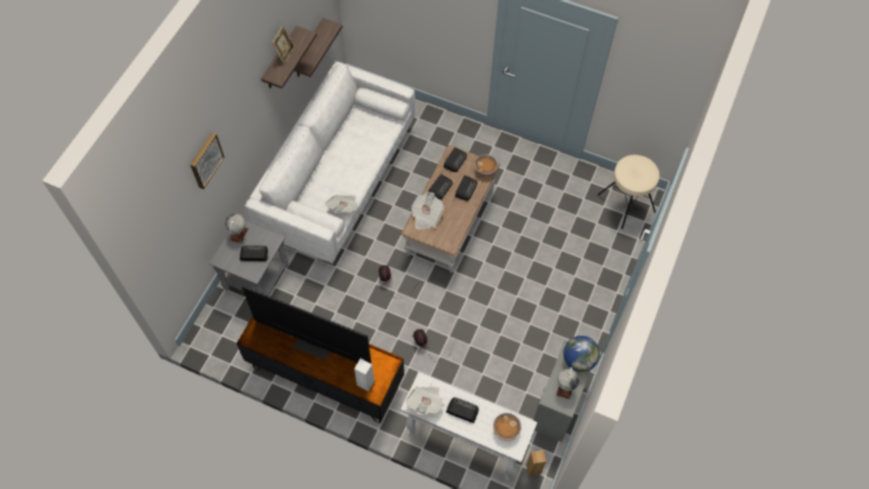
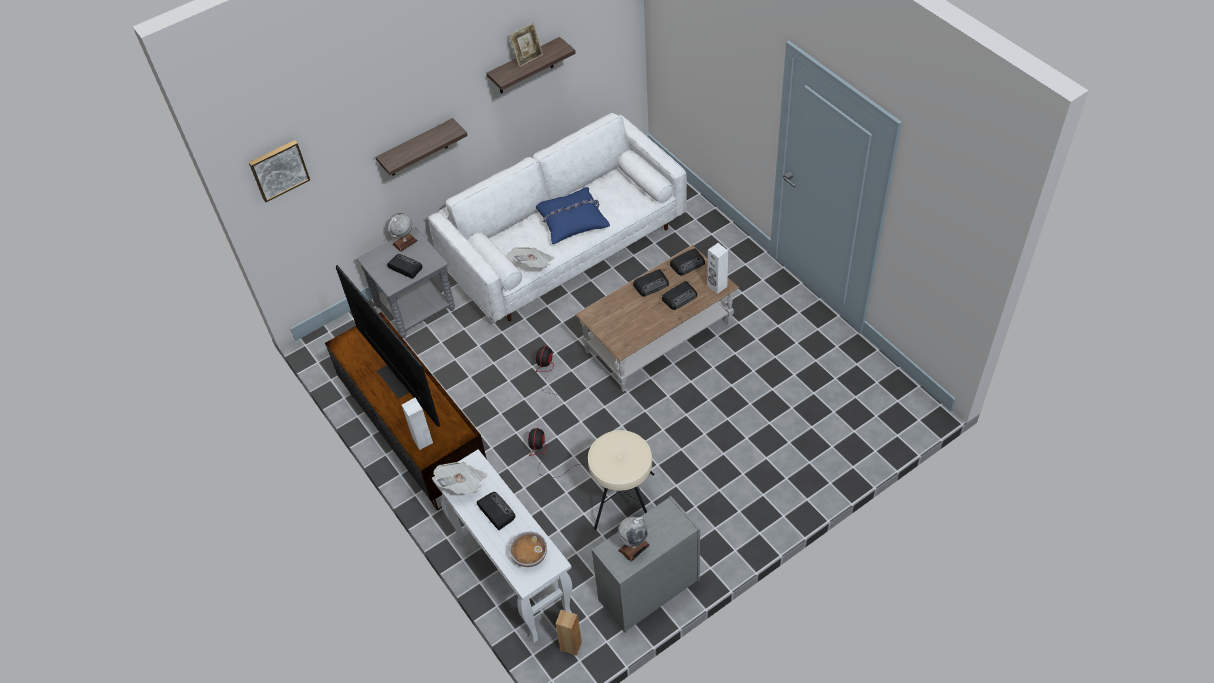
camera: 35 degrees right, 10 degrees down
picture [190,132,225,189] -> picture moved to [249,140,310,202]
shelf [294,18,343,77] -> shelf moved to [375,118,468,175]
newspaper [411,192,444,230] -> none
bowl [474,154,498,176] -> white speaker [707,243,728,294]
globe [563,336,600,372] -> none
beige stool [597,155,659,229] -> beige stool moved to [588,430,655,530]
none -> blue pillow [536,187,610,244]

